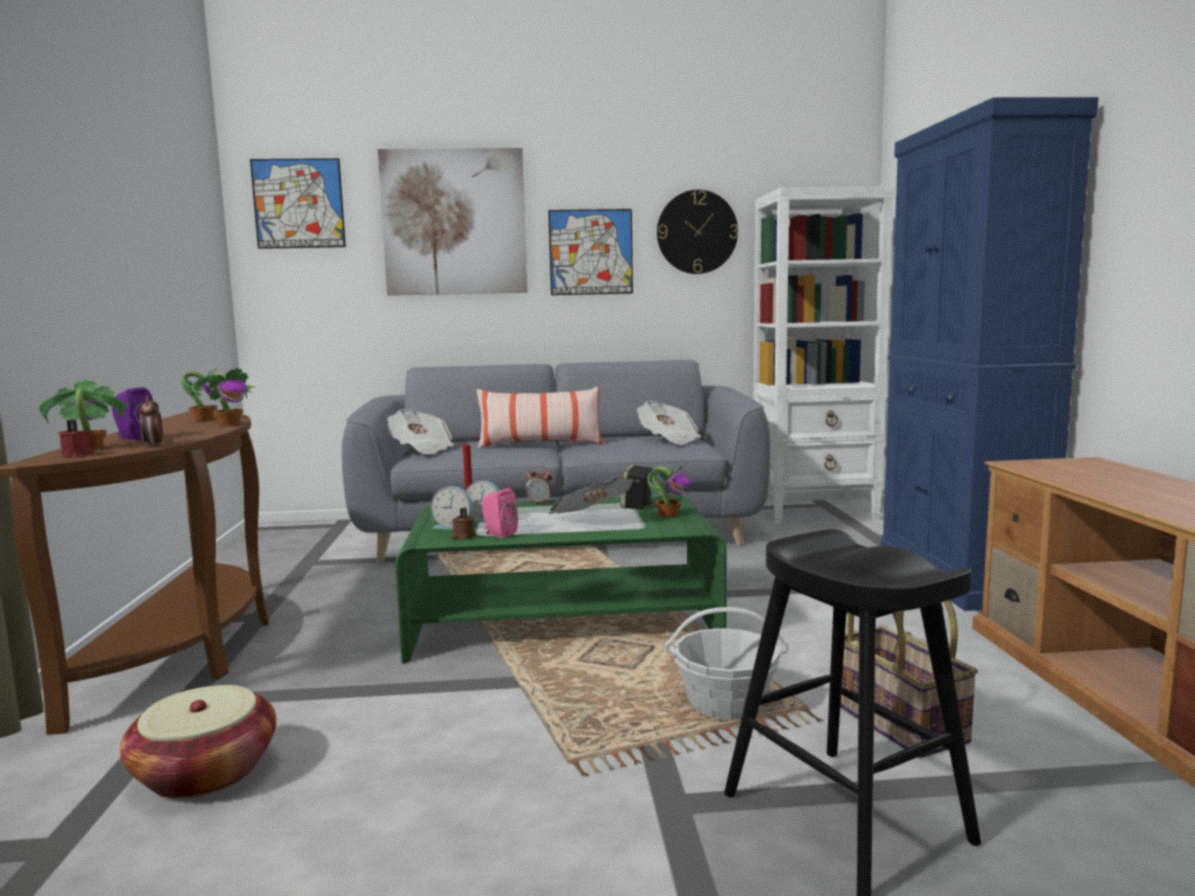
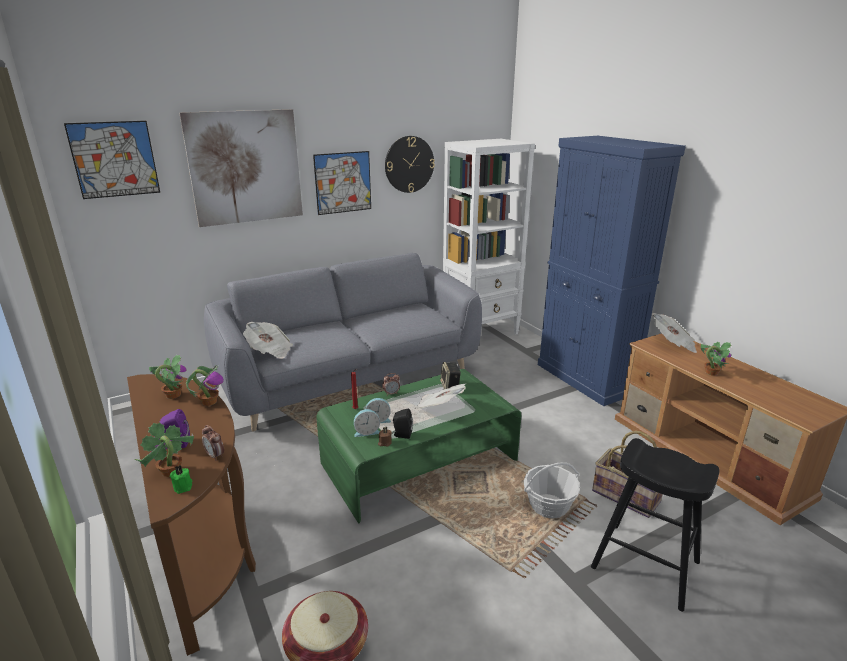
camera: 25 degrees left, 15 degrees up
red candle [58,420,94,457] -> green candle [170,465,193,494]
pillow [477,386,603,448] -> none
pink speaker [482,488,518,538] -> black speaker [393,408,413,439]
newspaper [637,401,701,445] -> newspaper moved to [652,313,697,353]
potted plant [647,464,691,517] -> potted plant moved to [701,342,731,376]

